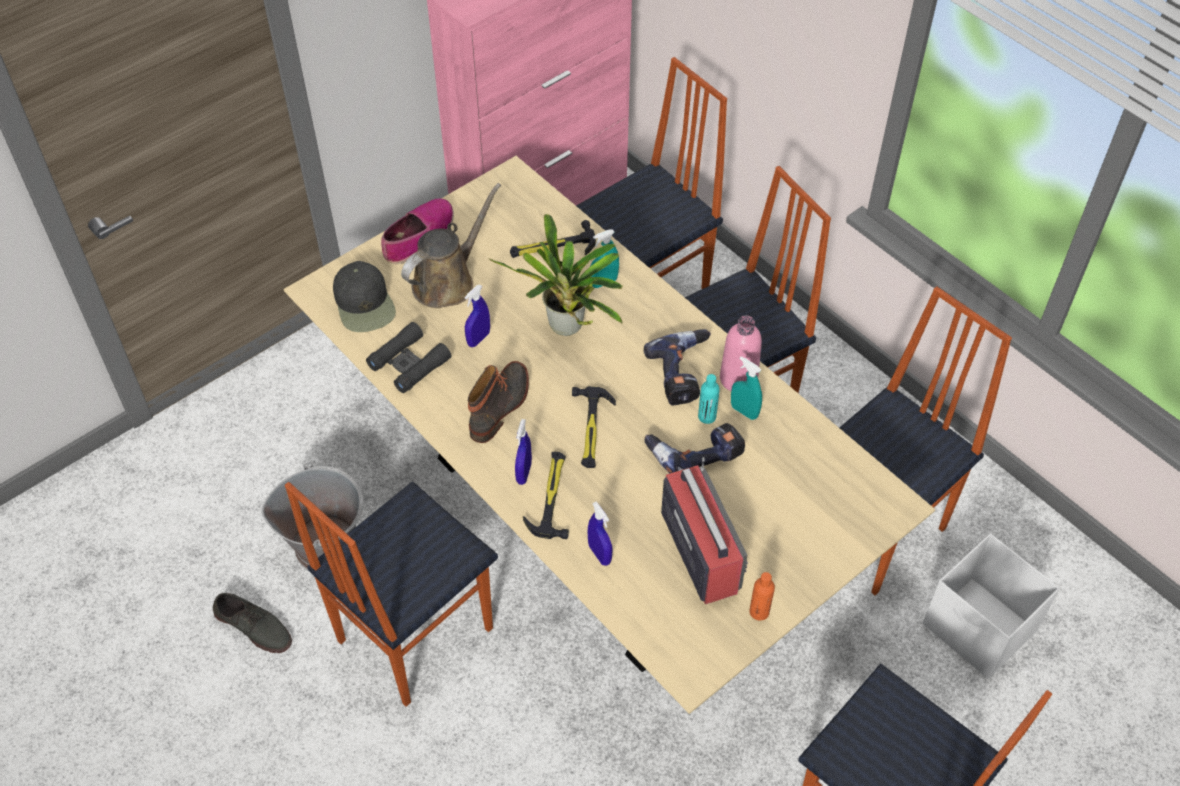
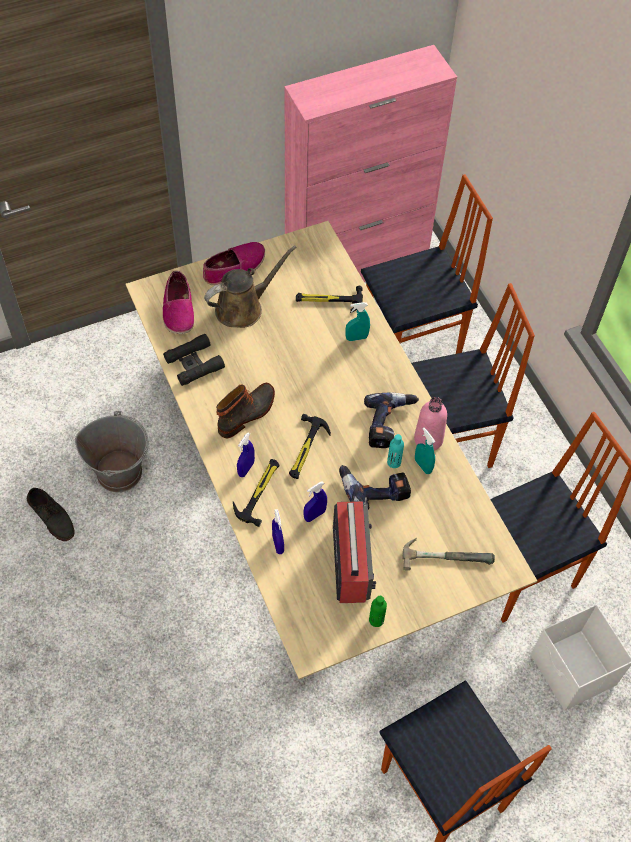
camera: 15 degrees right, 5 degrees up
chair [285,482,498,707] -> none
black cap [333,261,396,332] -> shoe [163,270,194,334]
blue spray bottle [465,285,490,347] -> blue spray bottle moved to [303,481,327,522]
potted plant [488,214,623,336] -> none
orange bottle [749,572,775,620] -> green bottle [369,596,387,627]
none -> hammer [402,538,495,570]

